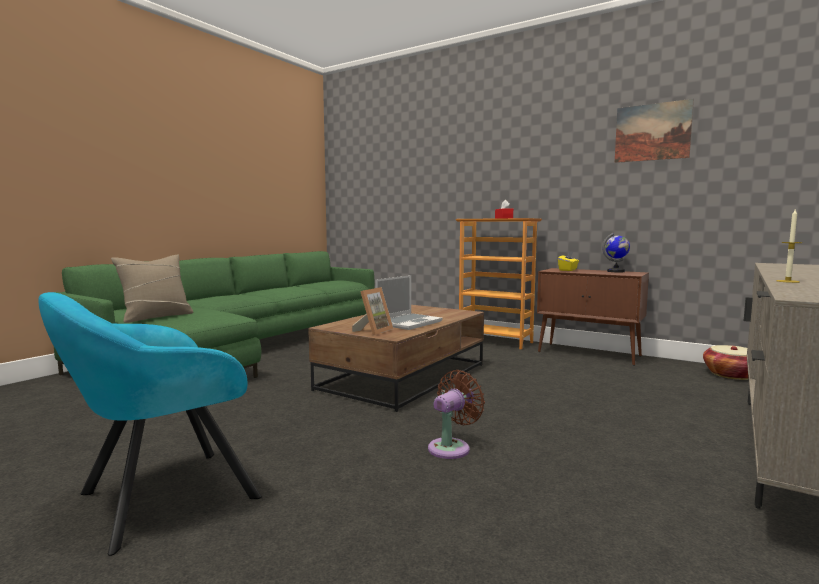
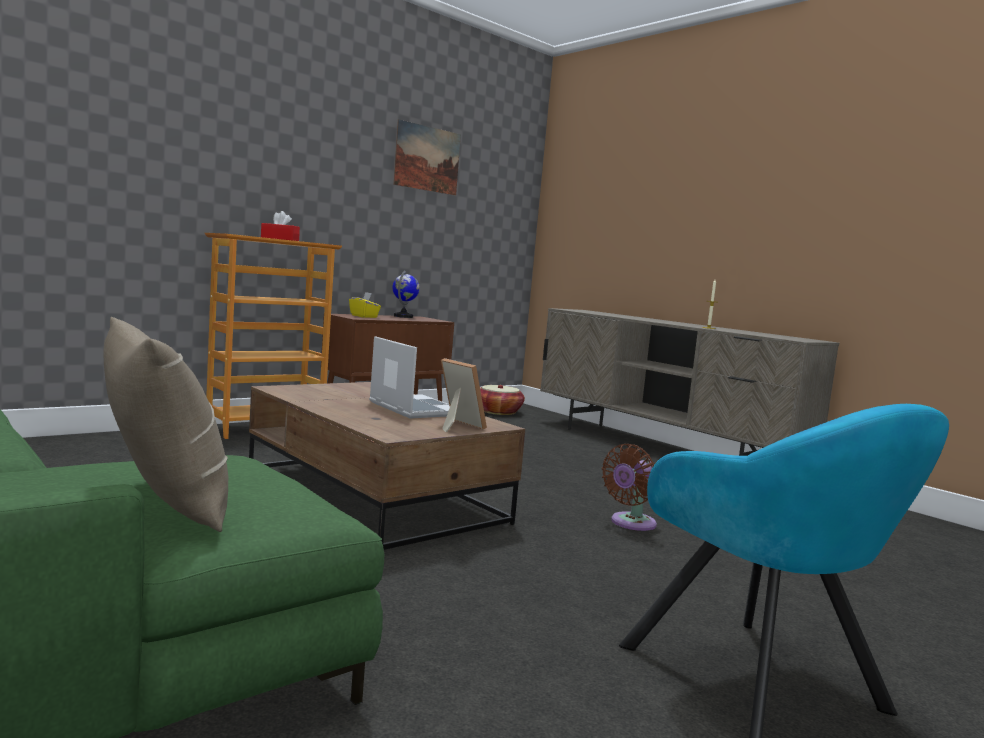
camera: 75 degrees left, 0 degrees up
brown fan [428,370,485,459] -> brown fan turned 105 degrees counterclockwise [602,444,657,531]

